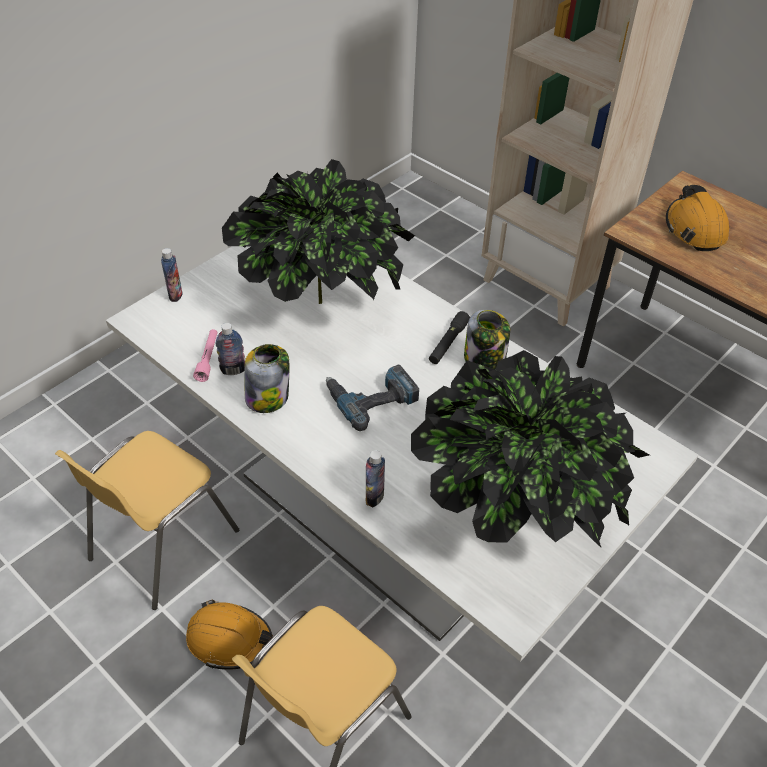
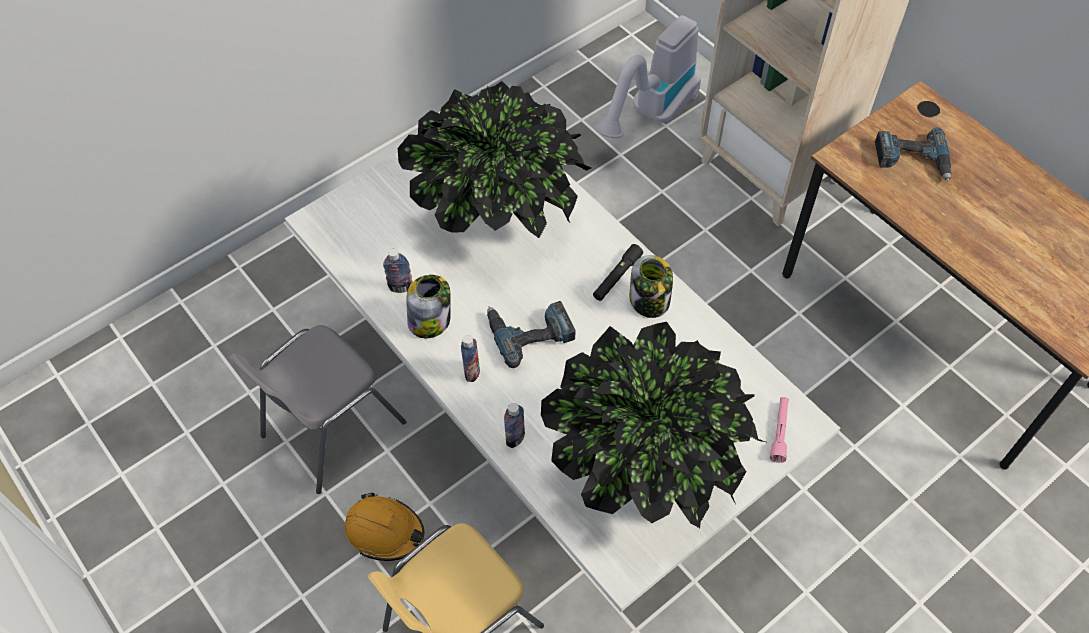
camera: 10 degrees right, 10 degrees up
yellow chair [55,431,239,610] -> grey chair [229,325,406,494]
bottle [161,248,183,302] -> bottle moved to [461,335,480,382]
pink flashlight [193,329,218,382] -> pink flashlight moved to [770,397,789,463]
orange hard hat [666,185,729,251] -> power drill [875,127,951,181]
none -> vacuum cleaner [594,15,701,138]

